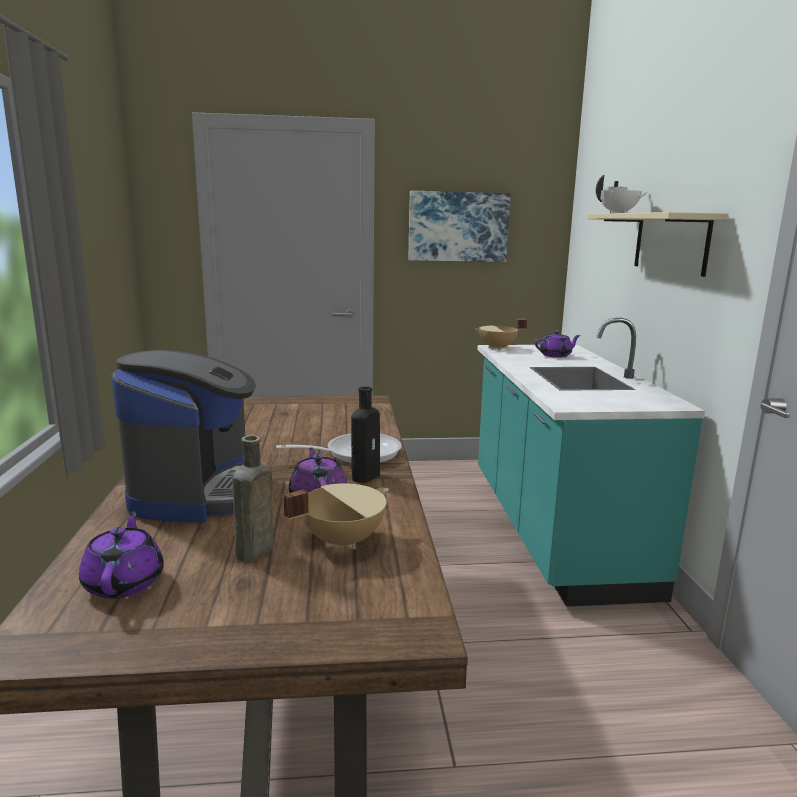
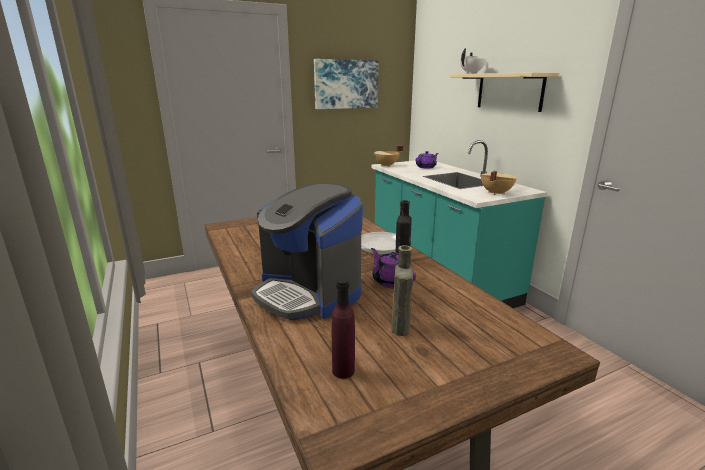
camera: 20 degrees left, 5 degrees up
purple teapot [79,511,164,599] -> purple bottle [331,278,355,379]
coffee machine [111,350,272,522] -> coffee machine turned 150 degrees clockwise [251,183,363,320]
beige cooking pot [284,483,388,549] -> beige cooking pot moved to [481,171,517,195]

